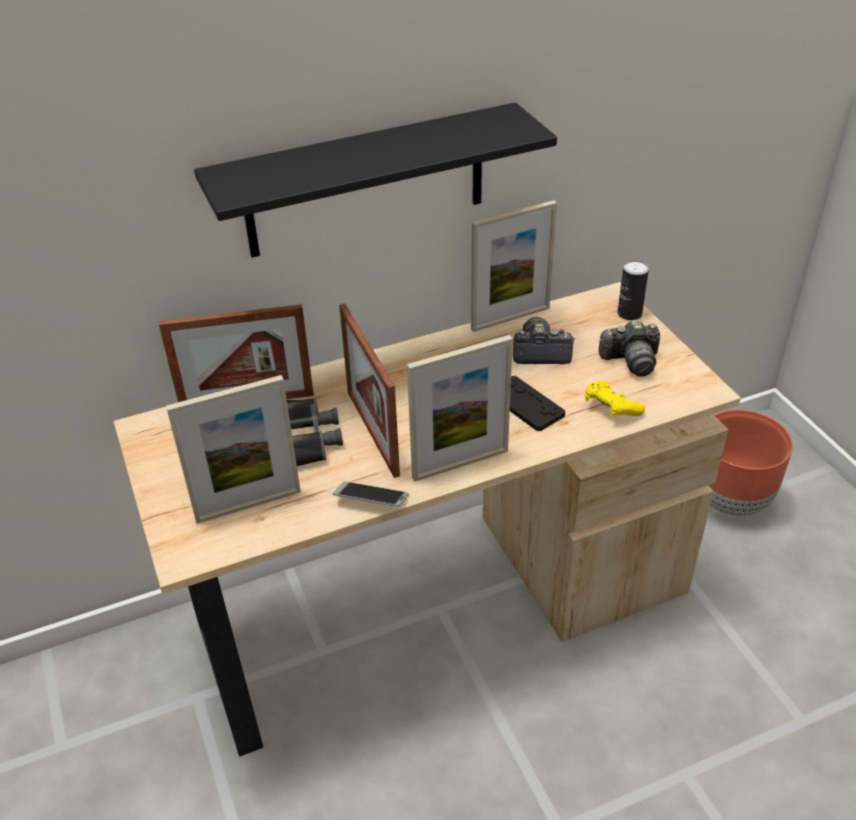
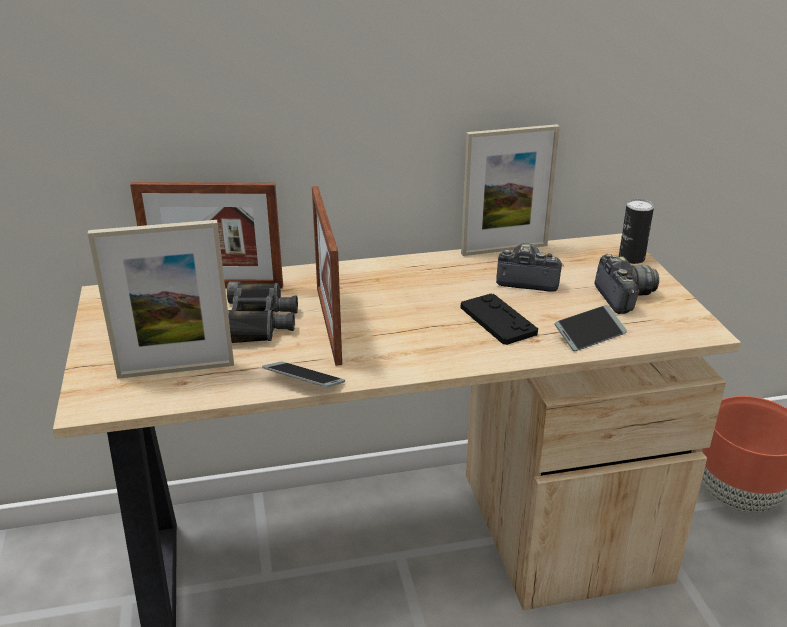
camera: 10 degrees right, 10 degrees down
black shelf [194,102,557,258] -> none
picture frame [407,335,513,482] -> none
yellow game controller [585,381,645,417] -> phone [554,305,627,351]
camera [599,320,660,376] -> camera turned 105 degrees counterclockwise [594,254,659,314]

